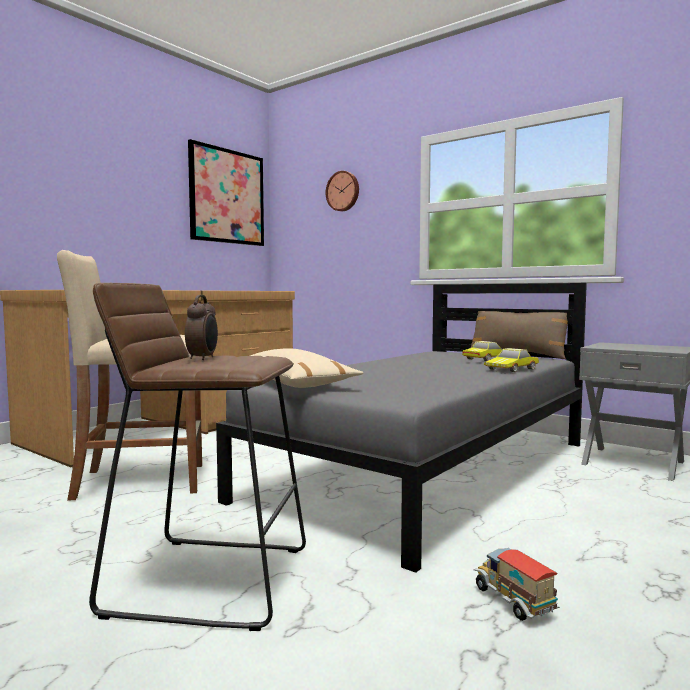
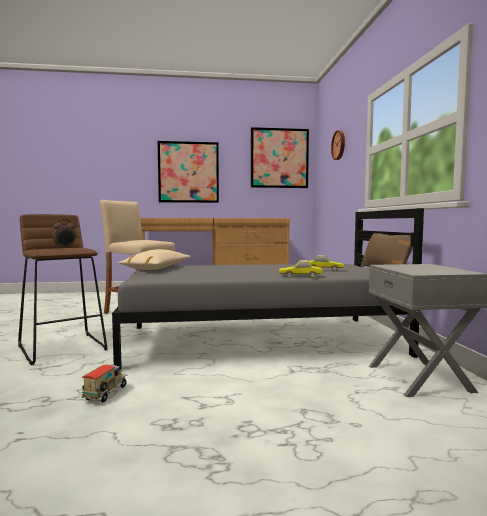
camera: 45 degrees right, 0 degrees up
none -> picture [158,141,219,203]

